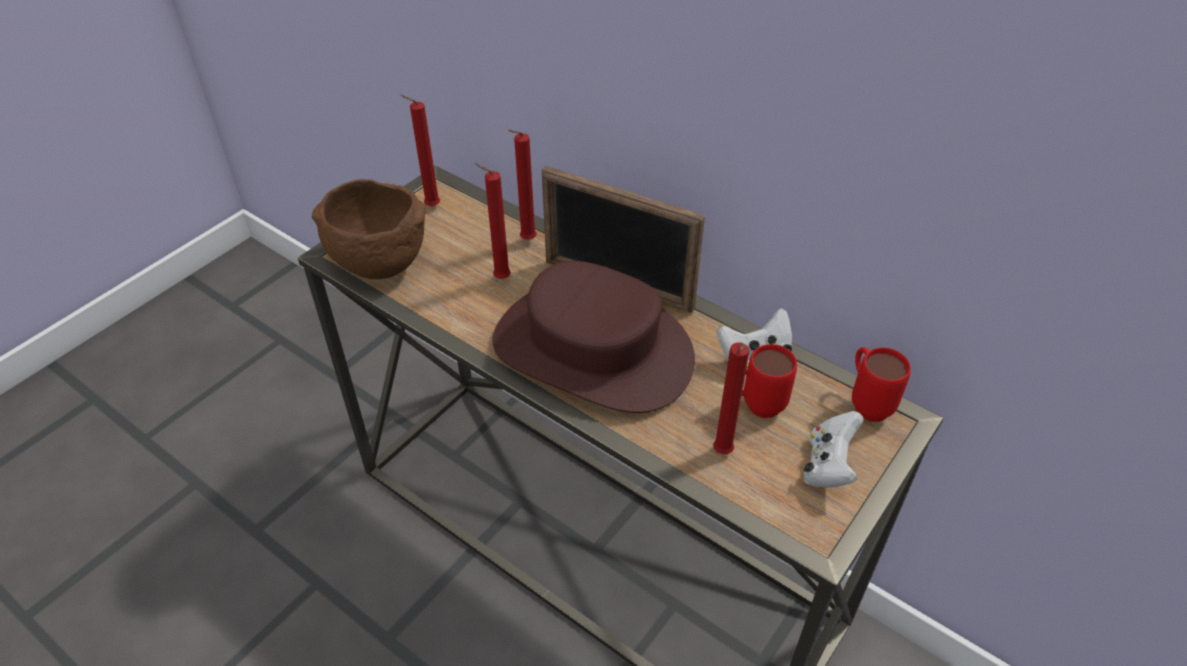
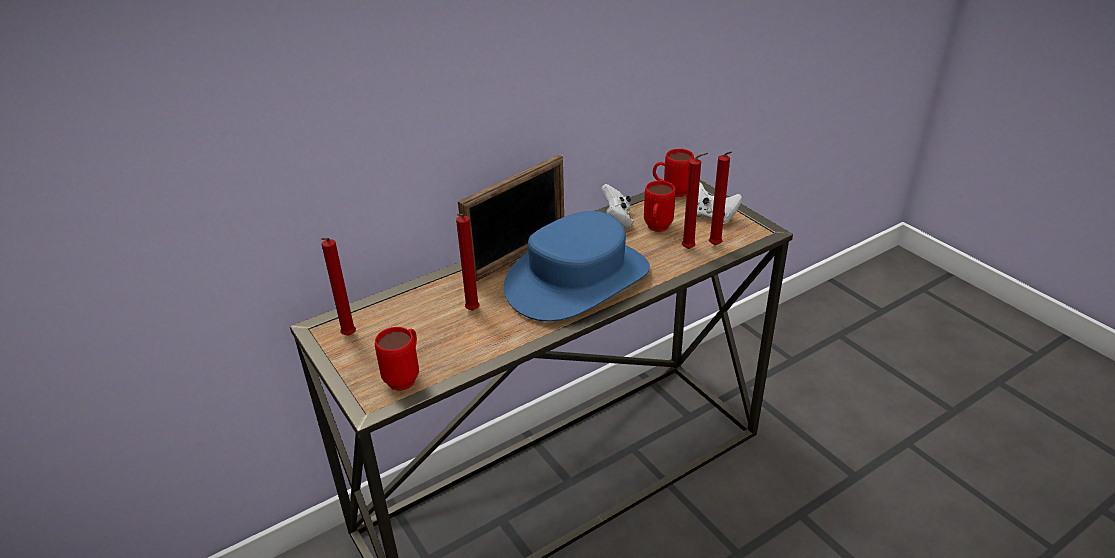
camera: 70 degrees left, 10 degrees down
brown bowl [312,179,426,279] -> red mug [375,327,419,391]
brown hat [492,261,695,413] -> blue hat [504,211,650,322]
red candle [508,129,537,240] -> red candle moved to [709,152,732,245]

